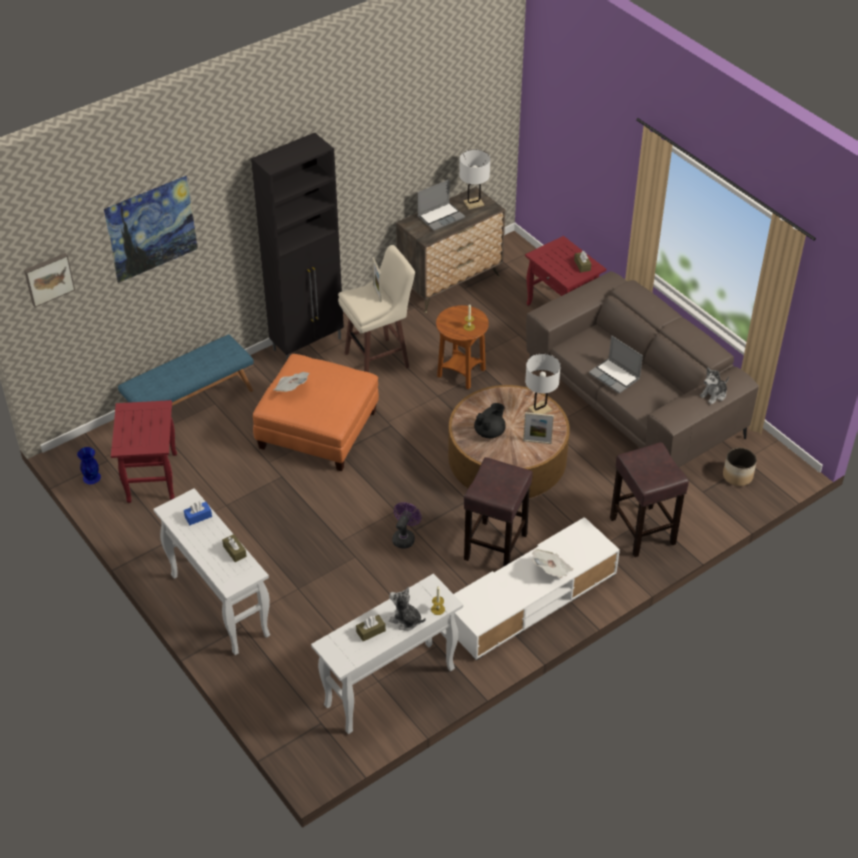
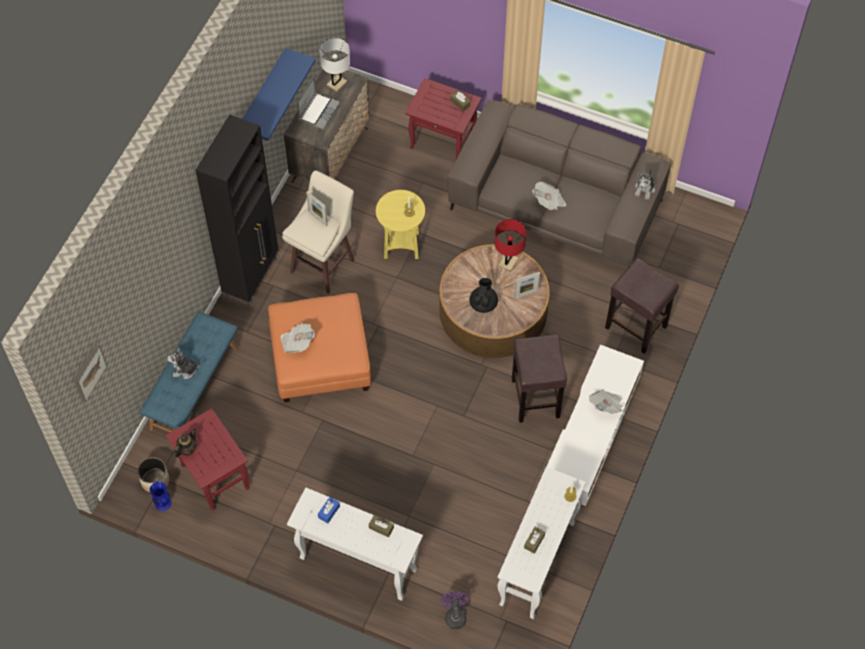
camera: 30 degrees left, 15 degrees up
picture [104,175,198,283] -> none
plush toy [389,587,426,631] -> plush toy moved to [167,347,201,379]
purple fan [392,502,422,549] -> purple fan moved to [440,591,469,629]
brown side table [436,305,489,389] -> yellow side table [376,190,425,259]
white table lamp [525,354,561,414] -> red table lamp [495,219,526,271]
laptop [589,335,643,394] -> newspaper [532,182,566,211]
planter [723,448,757,486] -> planter moved to [137,457,169,492]
none -> teapot [174,429,196,457]
none -> blue shelf [242,48,316,141]

